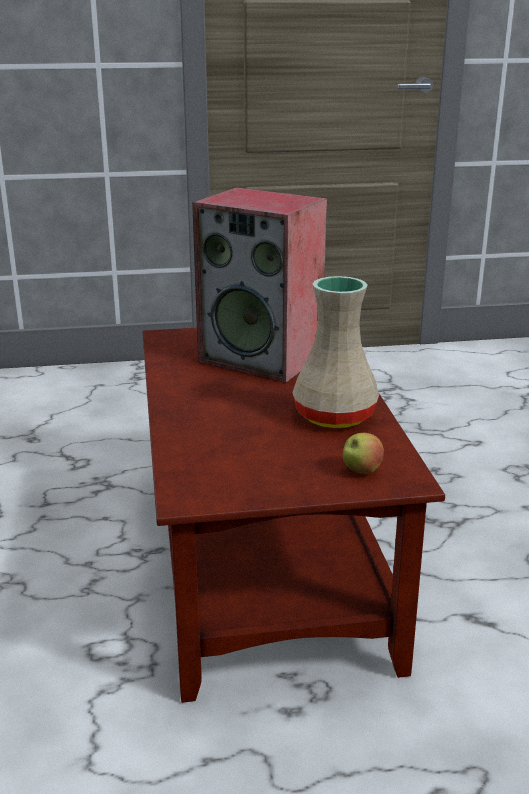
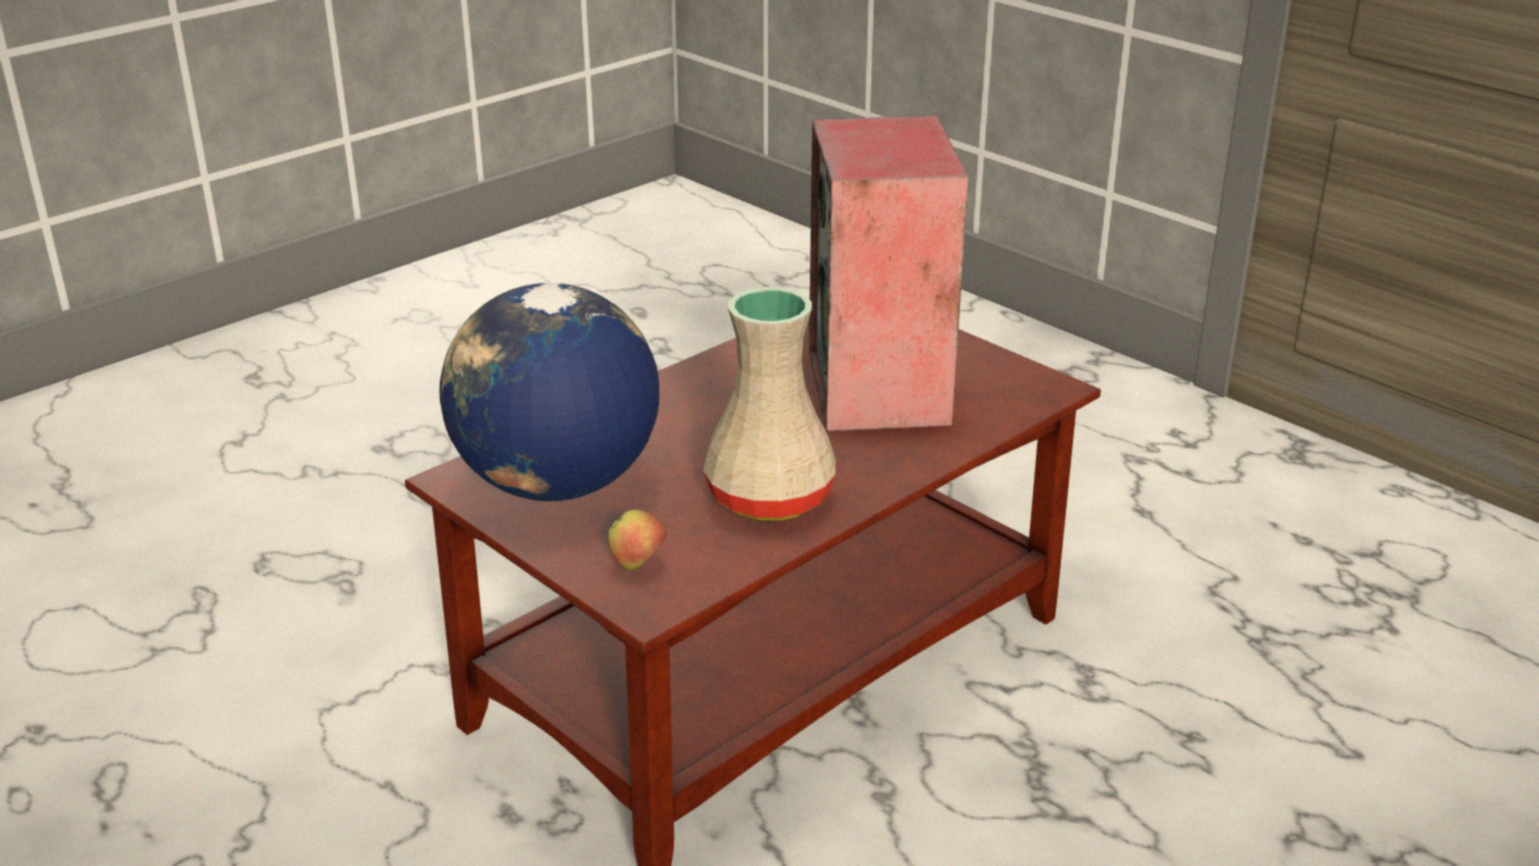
camera: 55 degrees right, 5 degrees up
none -> globe [439,283,659,501]

